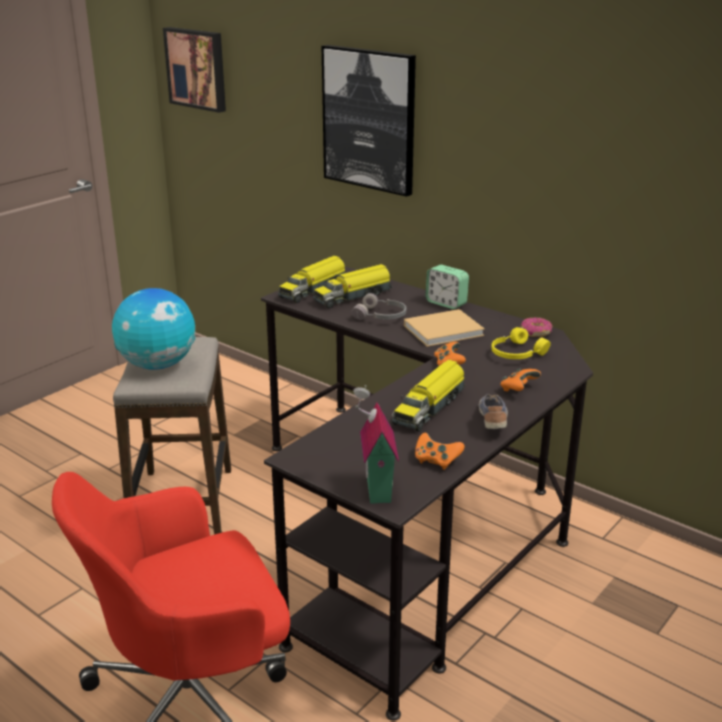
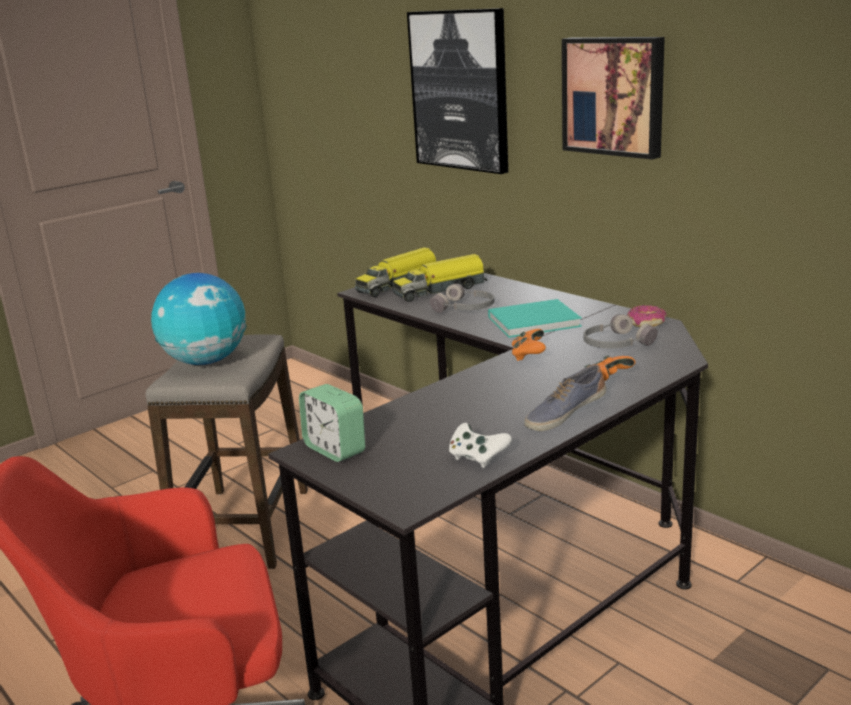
camera: 10 degrees right, 5 degrees down
picture [163,27,226,113] -> picture moved to [562,37,665,159]
toy house [353,385,399,504] -> none
toy truck [392,359,465,432] -> none
beige book [404,309,485,347] -> turquoise book [488,299,582,338]
orange game controller [415,433,465,470] -> white game controller [449,423,512,468]
alarm clock [425,265,469,309] -> alarm clock moved to [299,384,365,462]
shoe [479,394,508,429] -> shoe turned 135 degrees counterclockwise [524,364,606,431]
yellow headphones [491,327,551,359] -> grey headphones [584,314,658,349]

